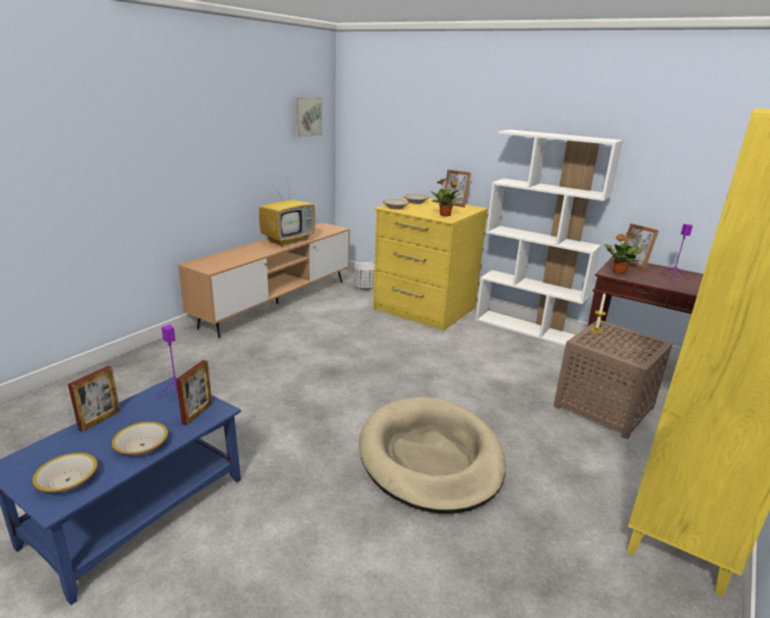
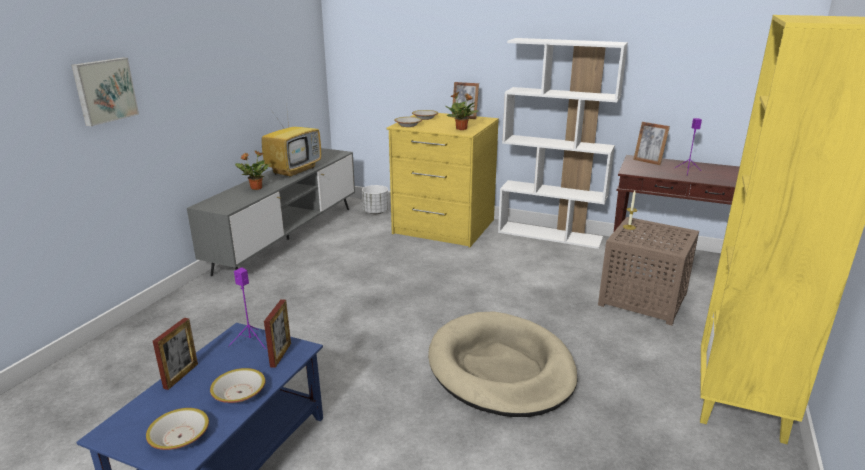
camera: 10 degrees left, 0 degrees up
brown tv stand [178,223,350,338] -> grey tv stand [187,148,355,276]
picture [293,97,322,138] -> picture moved to [72,58,139,126]
potted plant [604,231,644,274] -> potted plant moved to [235,151,271,190]

